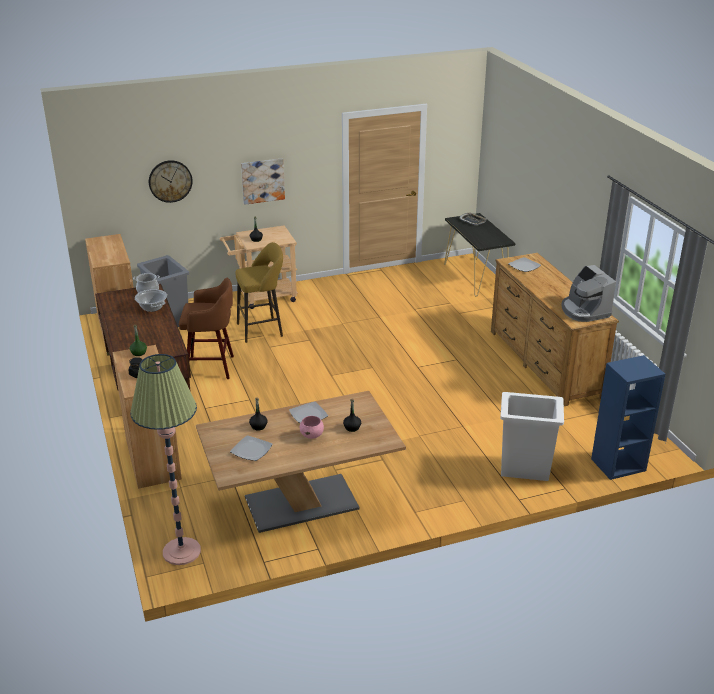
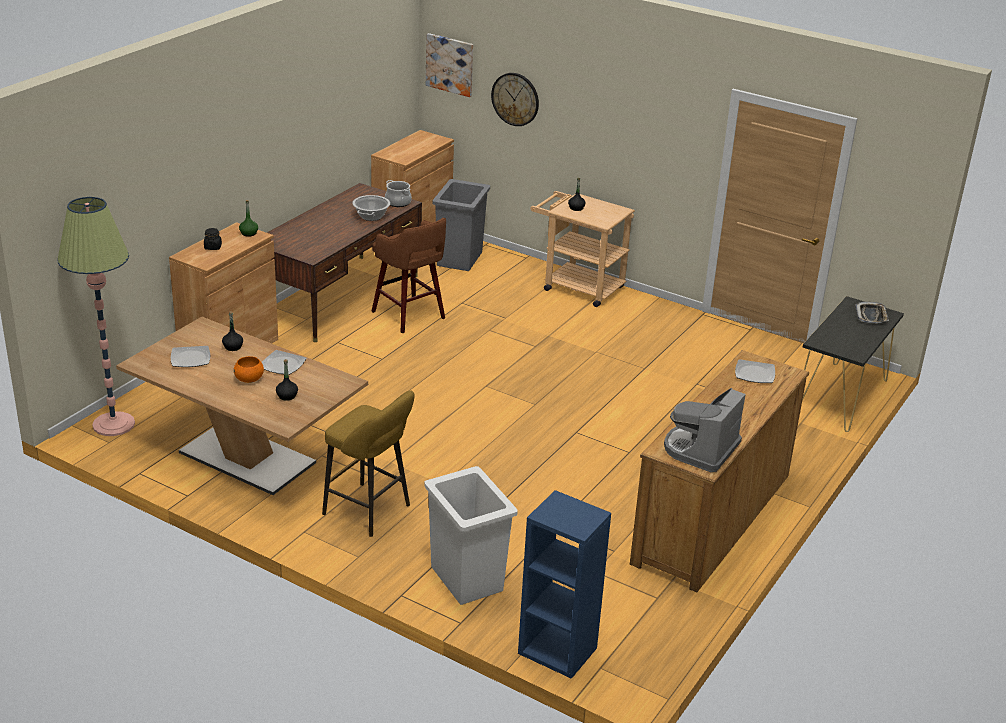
camera: 50 degrees right, 0 degrees up
yellow stool [236,242,283,343] -> yellow stool moved to [322,390,415,537]
picture [241,158,285,205] -> picture moved to [426,33,473,97]
pink bowl [300,416,324,439] -> orange bowl [234,356,264,383]

